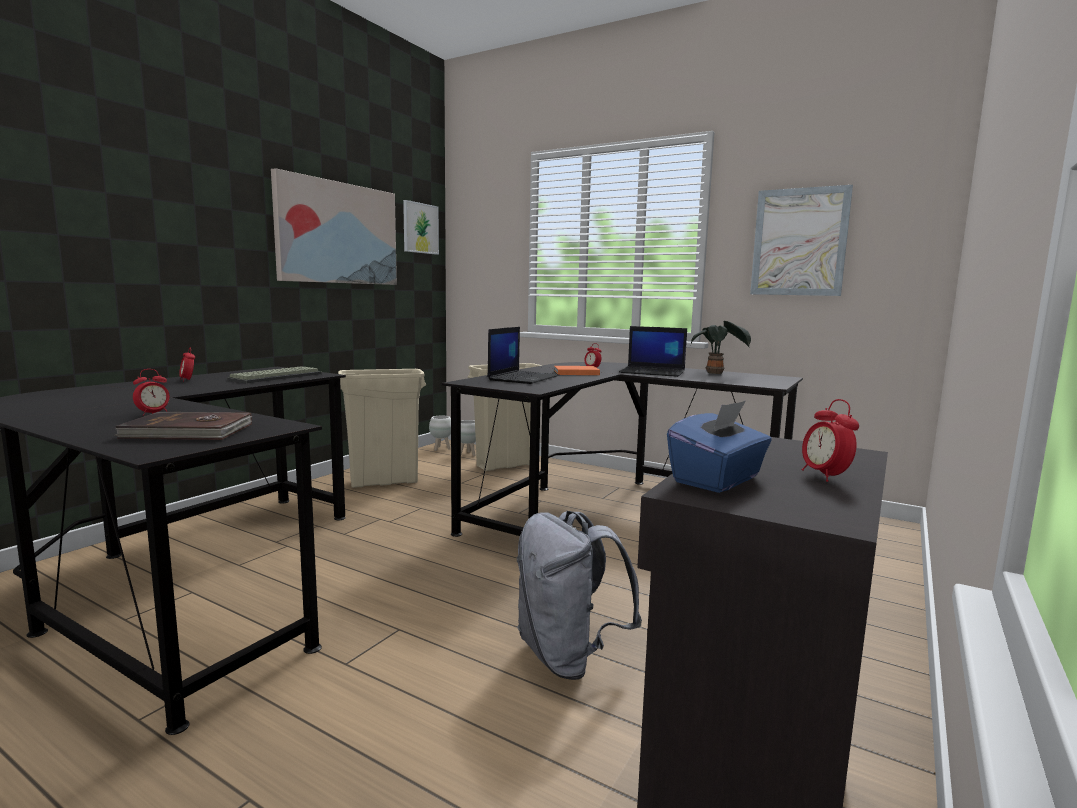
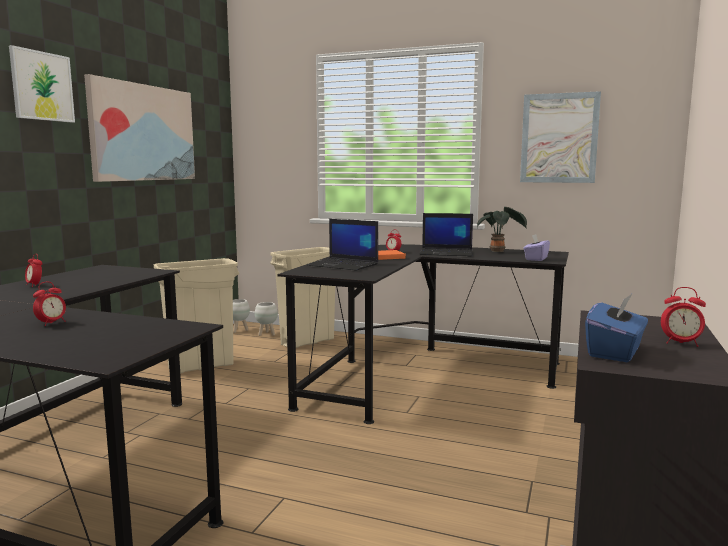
camera: 10 degrees left, 0 degrees up
brown book [114,412,252,440] -> none
keyboard [227,366,322,383] -> none
picture [403,200,439,255] -> picture moved to [9,45,75,123]
laptop [487,327,560,384] -> laptop turned 105 degrees clockwise [307,219,378,271]
grey backpack [517,511,642,680] -> none
alarm clock [802,399,859,482] -> alarm clock turned 45 degrees counterclockwise [661,287,706,347]
none -> purple tissue box [524,234,550,261]

